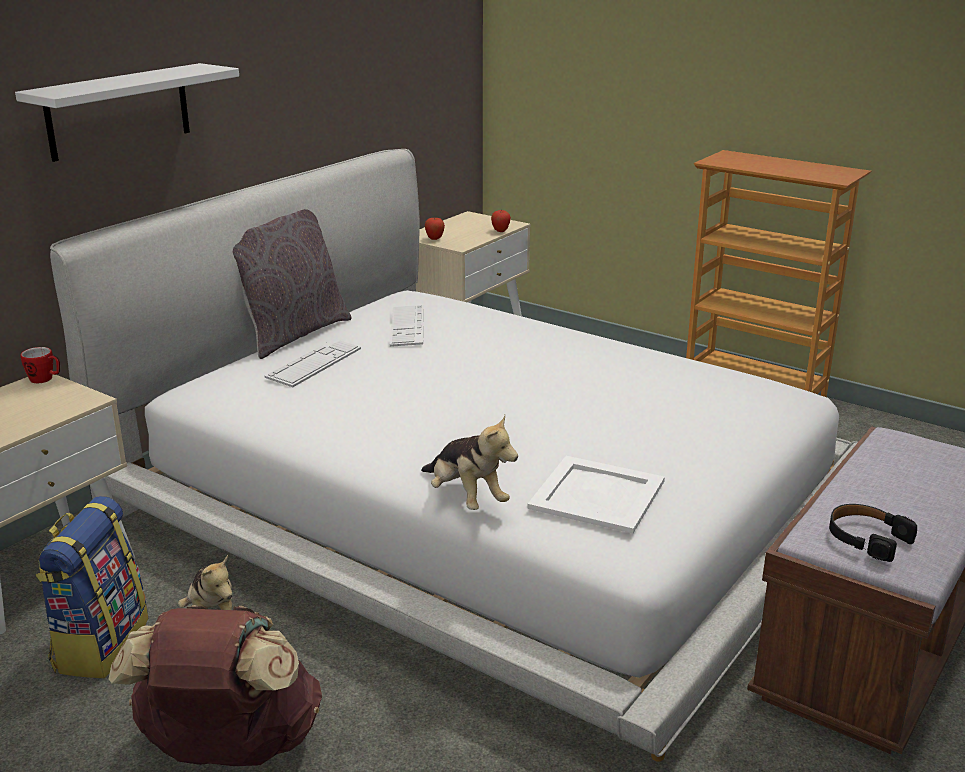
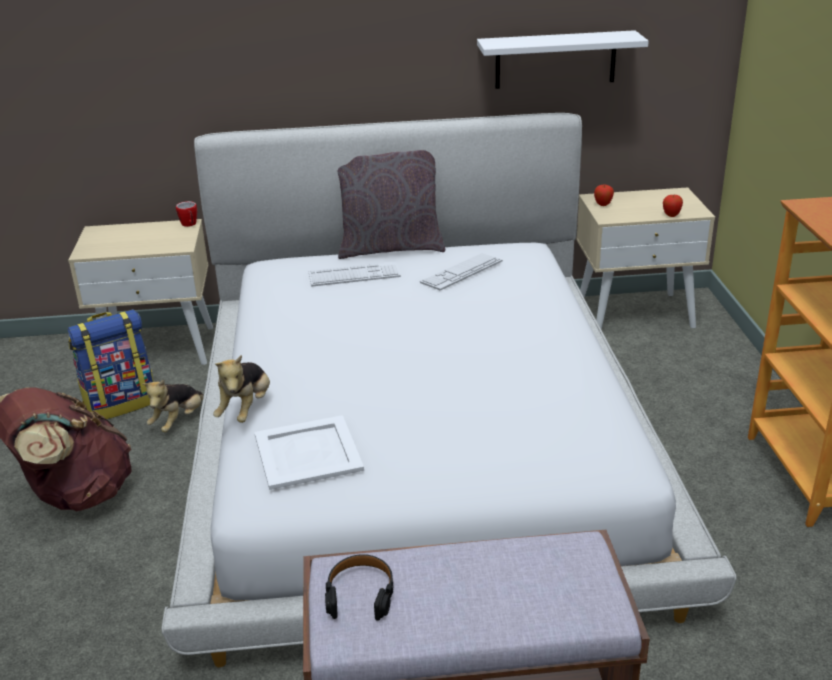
camera: 50 degrees right, 5 degrees up
white shelf [15,63,239,162] -> white shelf moved to [477,30,649,89]

